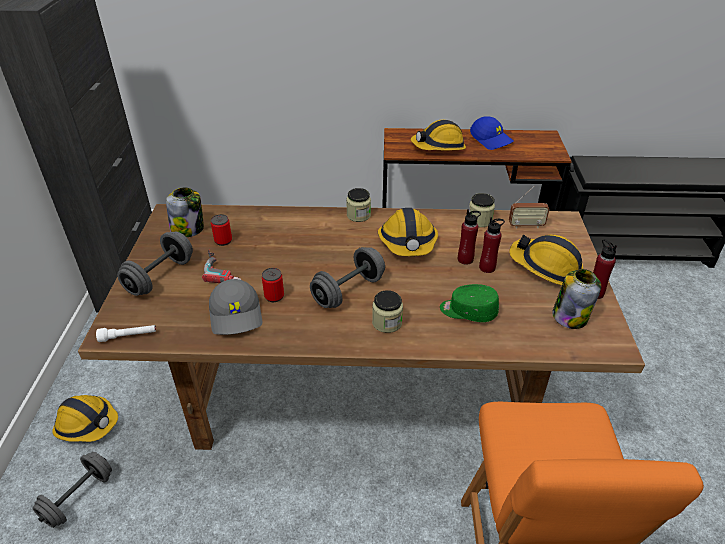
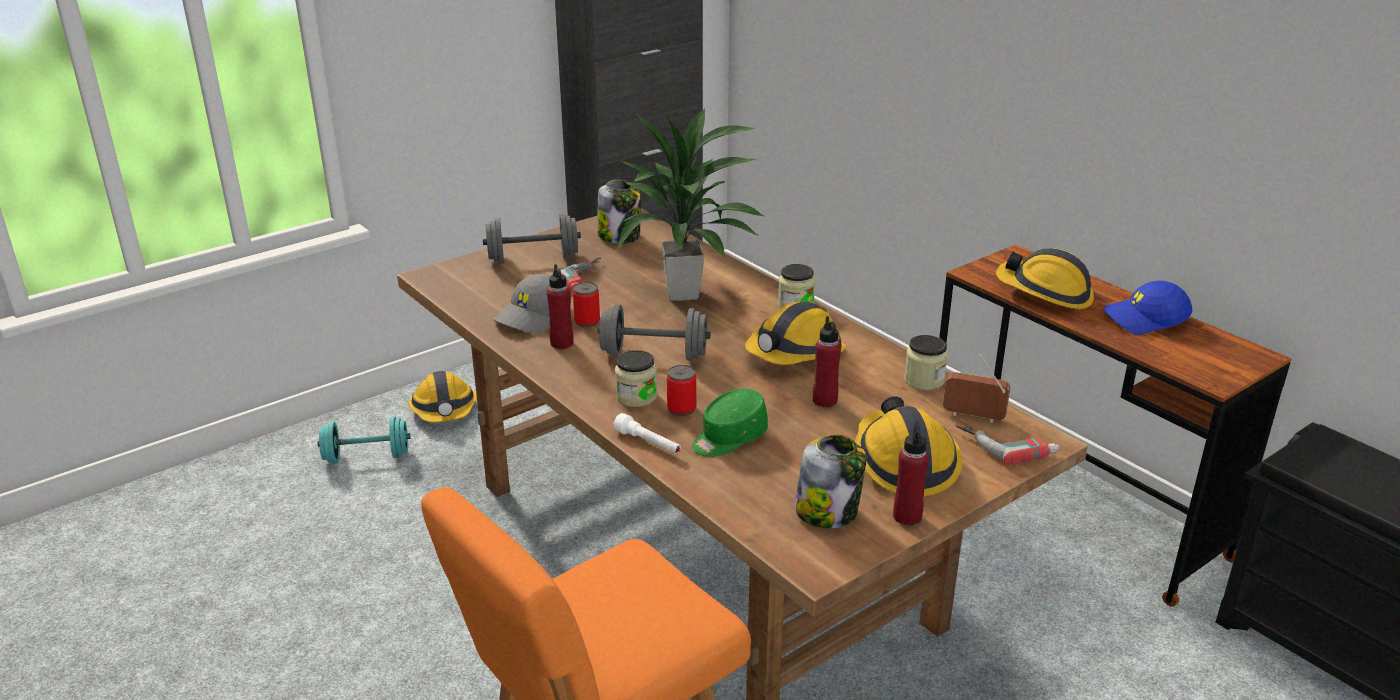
camera: 50 degrees right, 10 degrees down
grey dumbbell [32,452,112,528] -> turquoise dumbbell [317,416,410,464]
white flashlight [96,325,156,342] -> white flashlight moved to [614,413,681,454]
can [211,214,232,246] -> can moved to [667,365,696,416]
green cap [440,284,499,322] -> green cap turned 105 degrees counterclockwise [692,389,768,457]
blue cap [470,116,514,150] -> blue cap turned 75 degrees clockwise [1104,281,1192,335]
red bottle [479,217,505,273] -> red bottle moved to [547,264,573,349]
radio [509,186,550,228] -> radio turned 150 degrees clockwise [943,354,1011,423]
none -> potted plant [616,108,766,301]
none -> power drill [955,424,1060,466]

